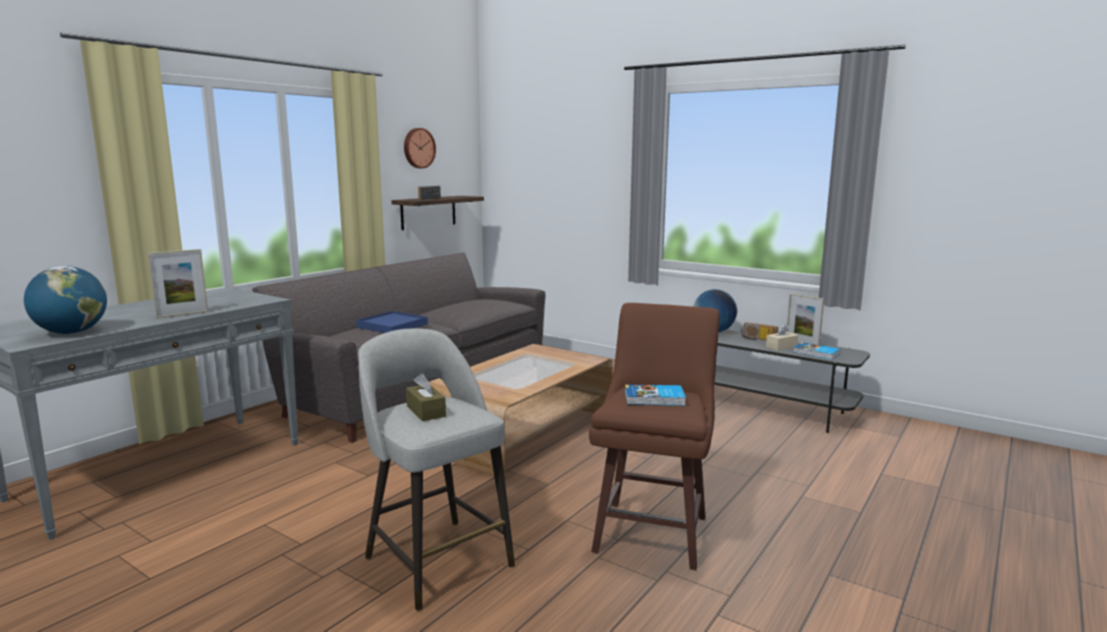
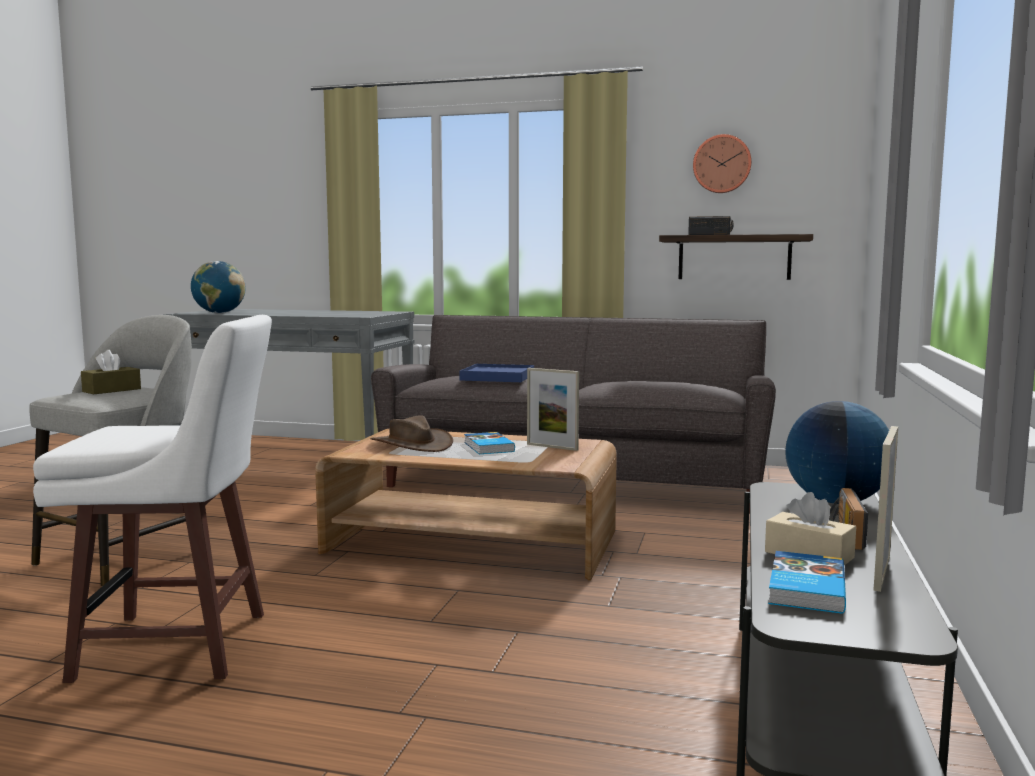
camera: 70 degrees right, 5 degrees down
picture frame [148,249,208,319] -> picture frame moved to [527,368,579,451]
brown stool [589,303,719,570] -> white stool [33,315,272,683]
book [625,385,686,406] -> book moved to [464,432,515,454]
none -> brown hat [371,415,453,452]

